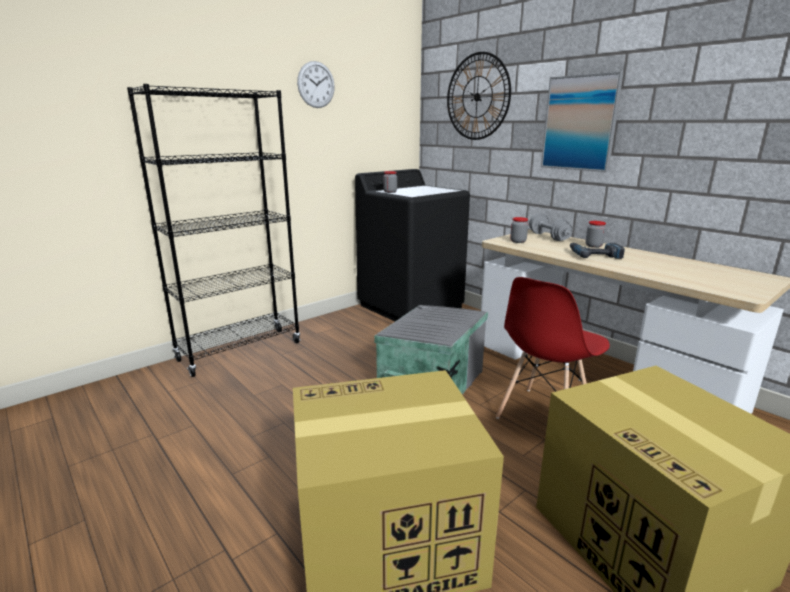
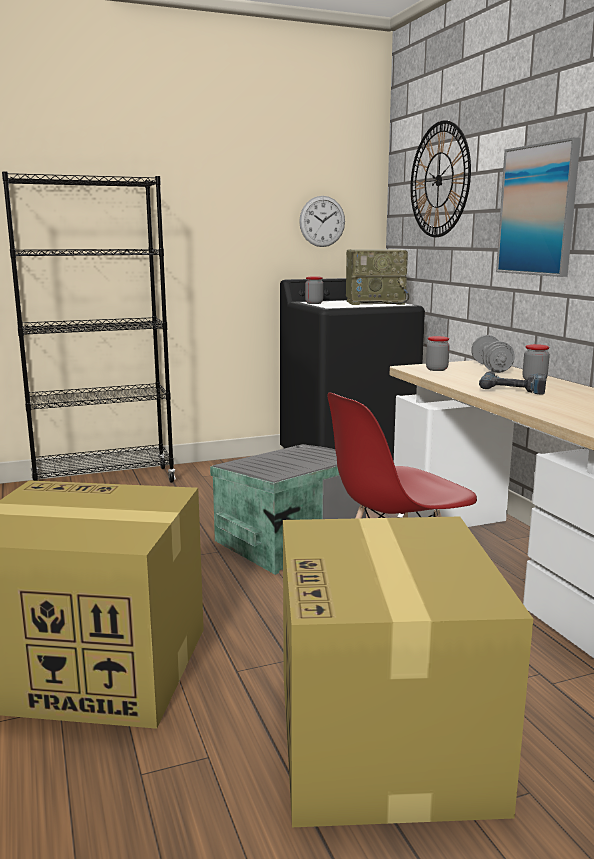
camera: 20 degrees right, 5 degrees down
wall clock [297,61,335,108] -> wall clock moved to [299,196,345,247]
none -> radio [346,249,409,305]

